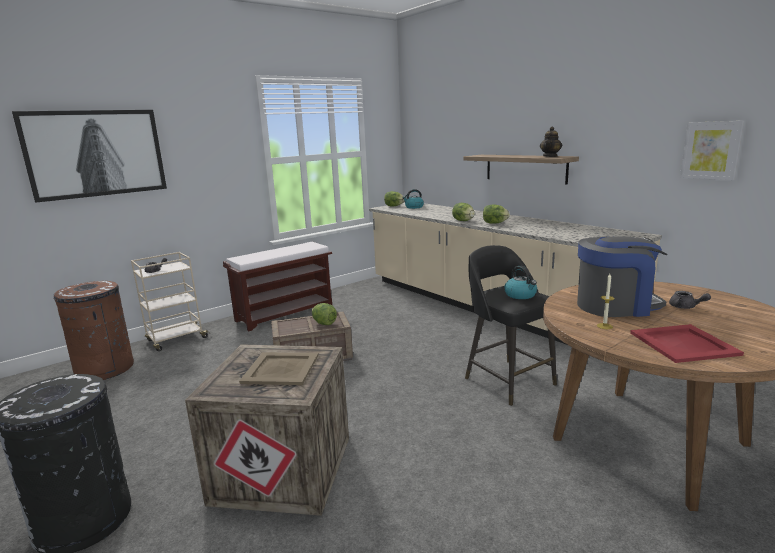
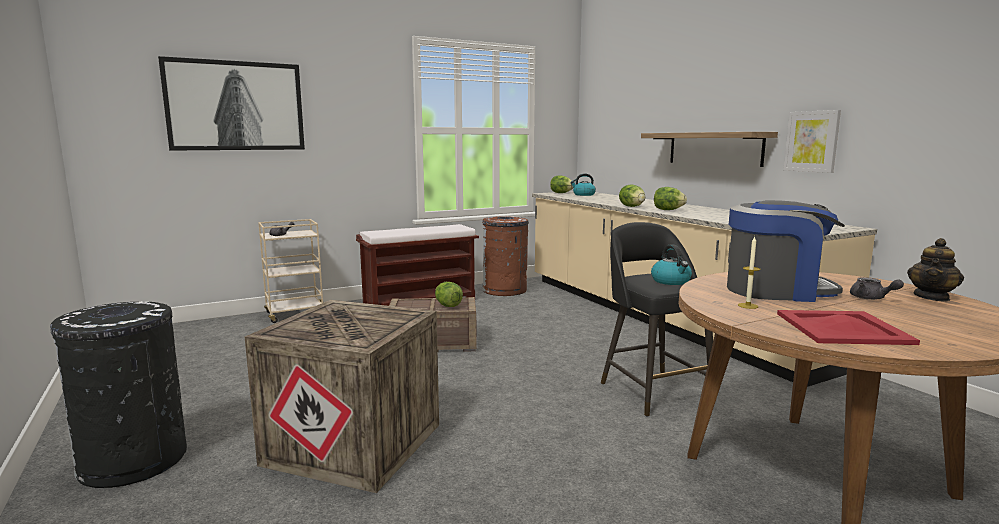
camera: 10 degrees right, 5 degrees down
brown trash can [54,281,134,380] -> brown trash can moved to [482,216,529,296]
beige tray [239,352,319,385] -> none
teapot [540,126,562,157] -> teapot moved to [907,238,964,302]
picture [680,121,744,180] -> picture moved to [783,110,841,173]

